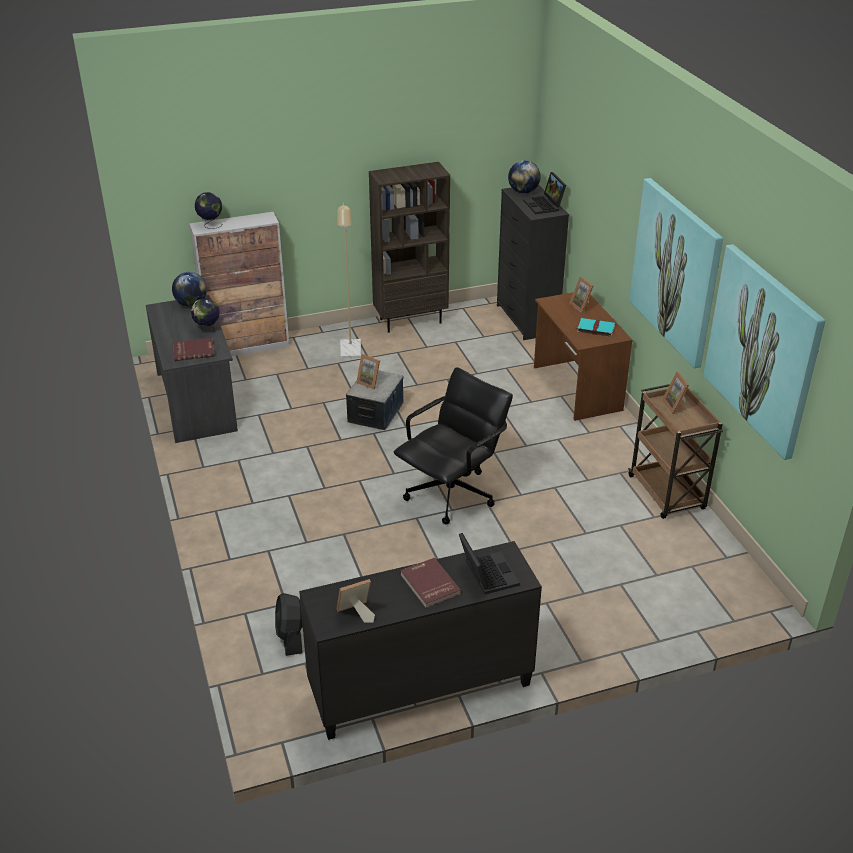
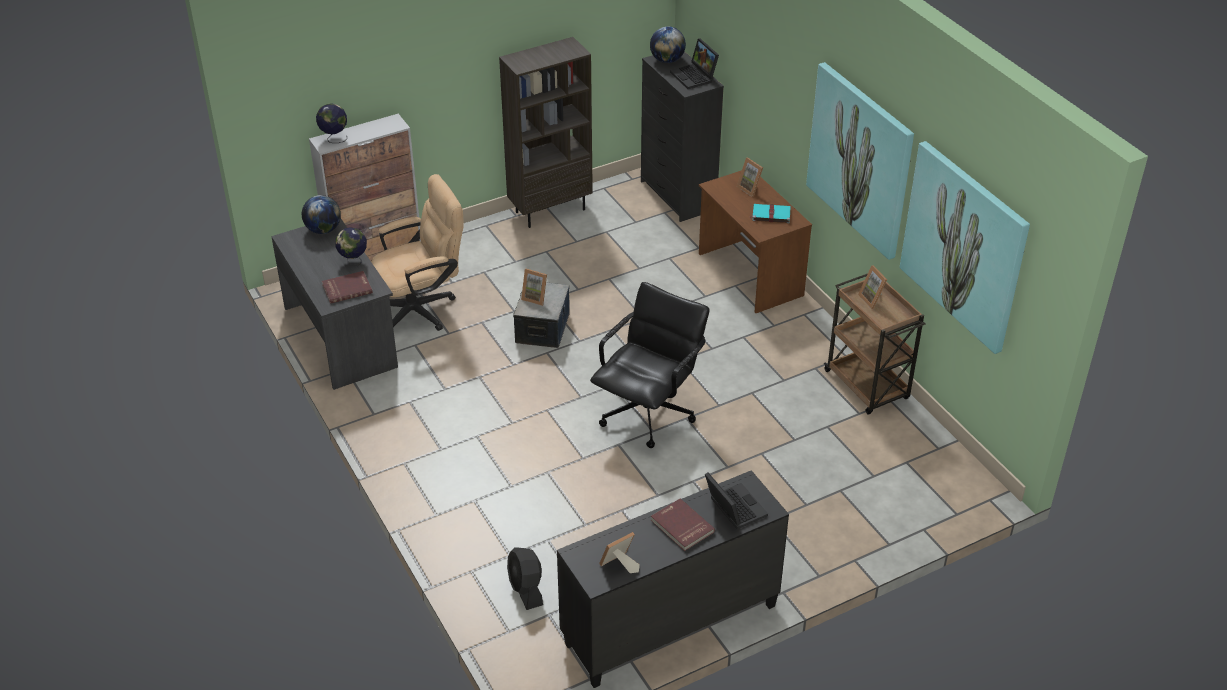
camera: 10 degrees left, 5 degrees up
beige floor lamp [337,203,361,358] -> none
none -> beige office chair [371,174,464,331]

